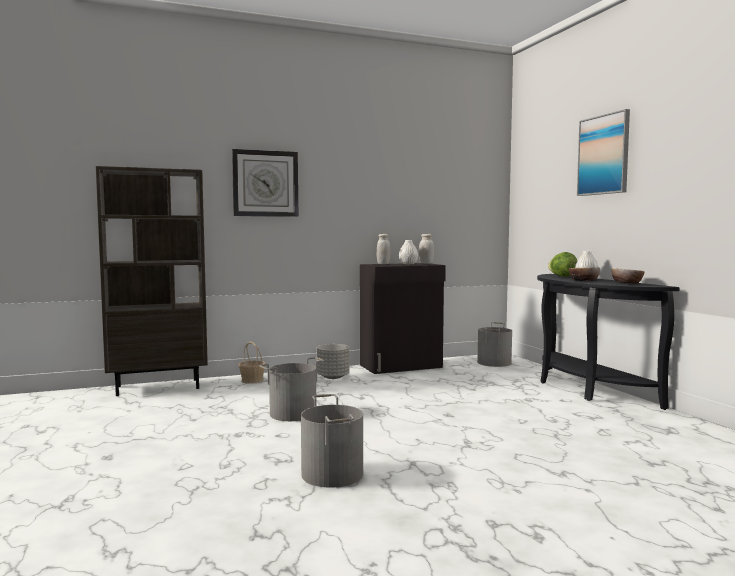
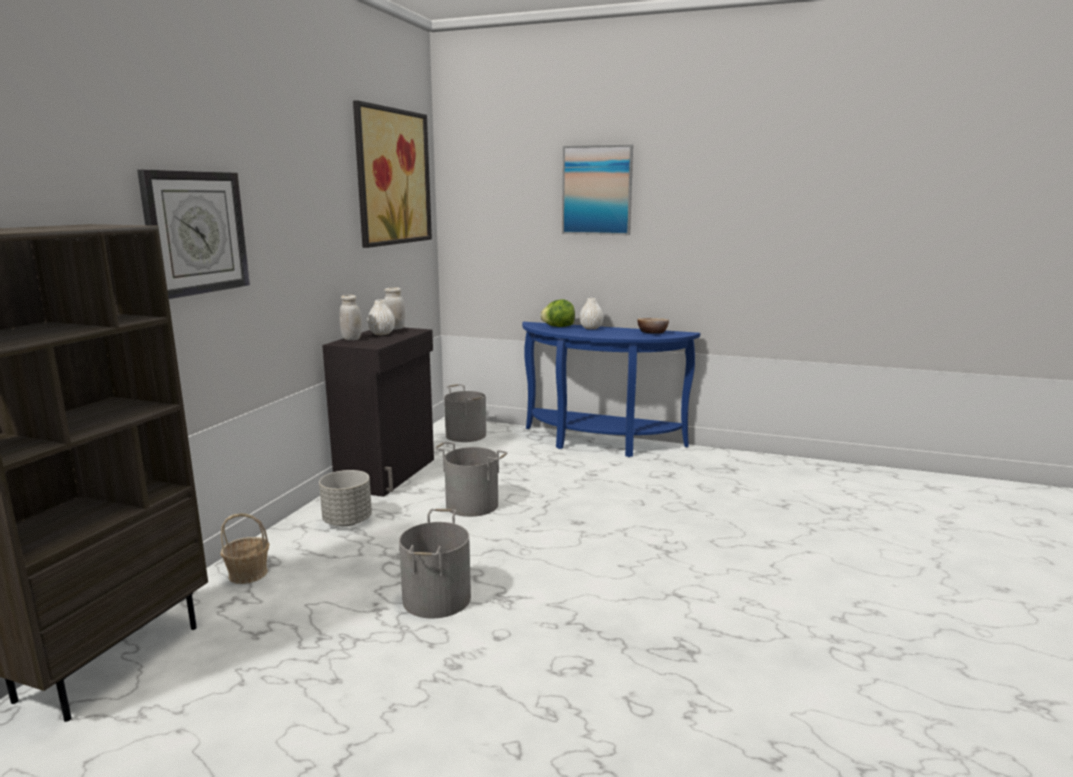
camera: 50 degrees left, 10 degrees up
grey bucket [301,394,363,488] -> grey bucket moved to [434,442,508,517]
black console table [537,274,680,410] -> blue console table [522,322,700,457]
bowl [569,267,600,281] -> none
none -> picture [353,100,432,248]

